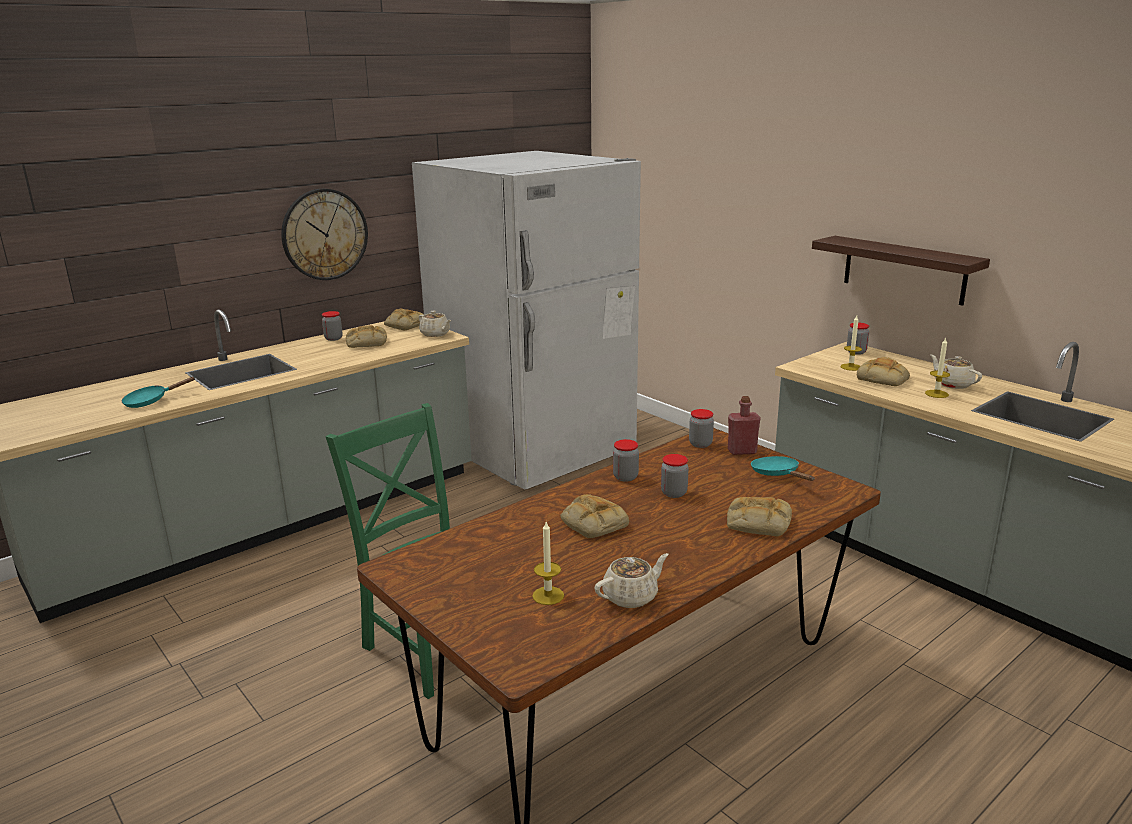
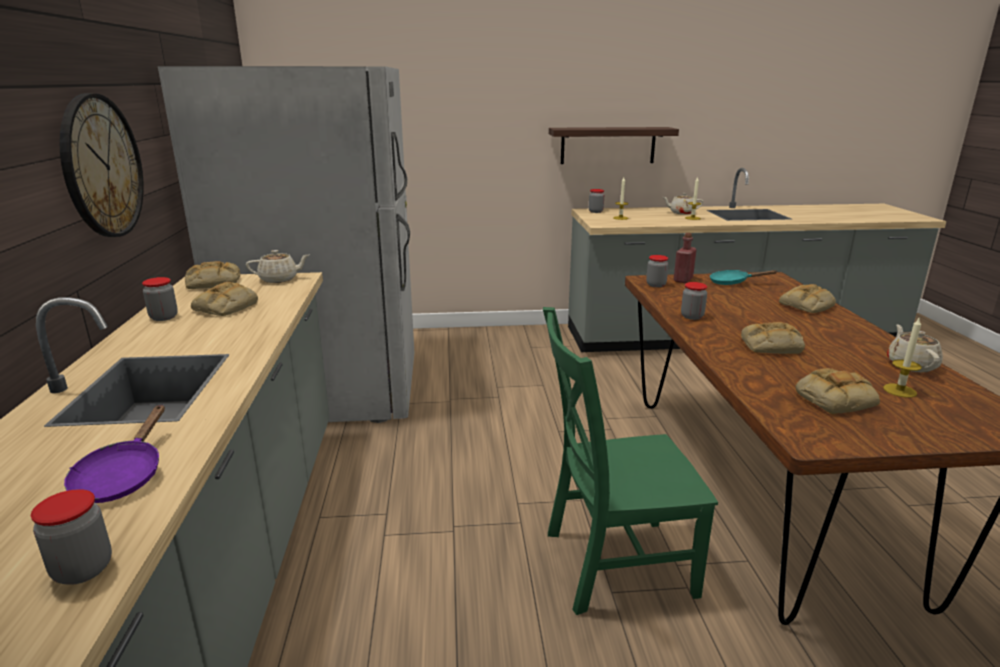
camera: 55 degrees left, 0 degrees up
turquoise frying pan [122,377,195,408] -> purple frying pan [64,404,165,503]
jar [661,454,689,498] -> jar moved to [31,489,112,585]
bread [857,357,910,387] -> bread moved to [795,368,880,414]

